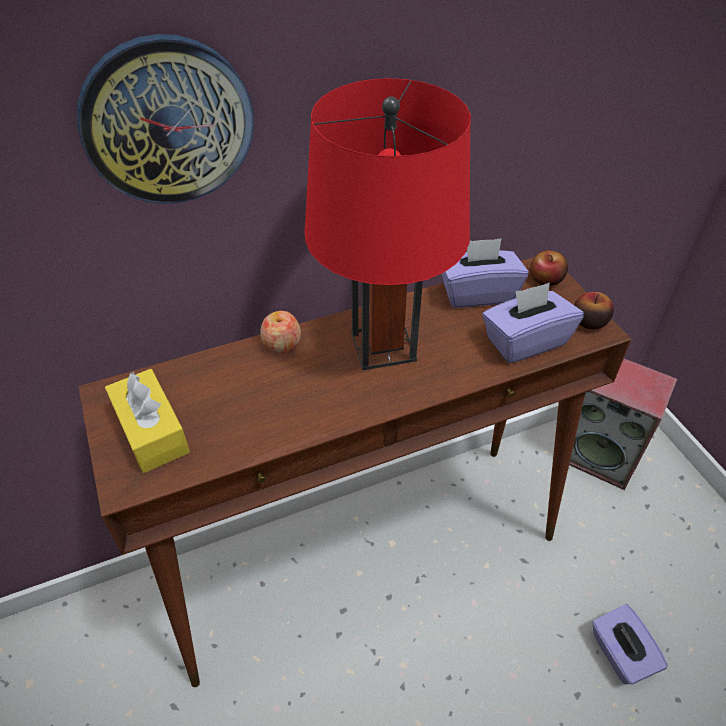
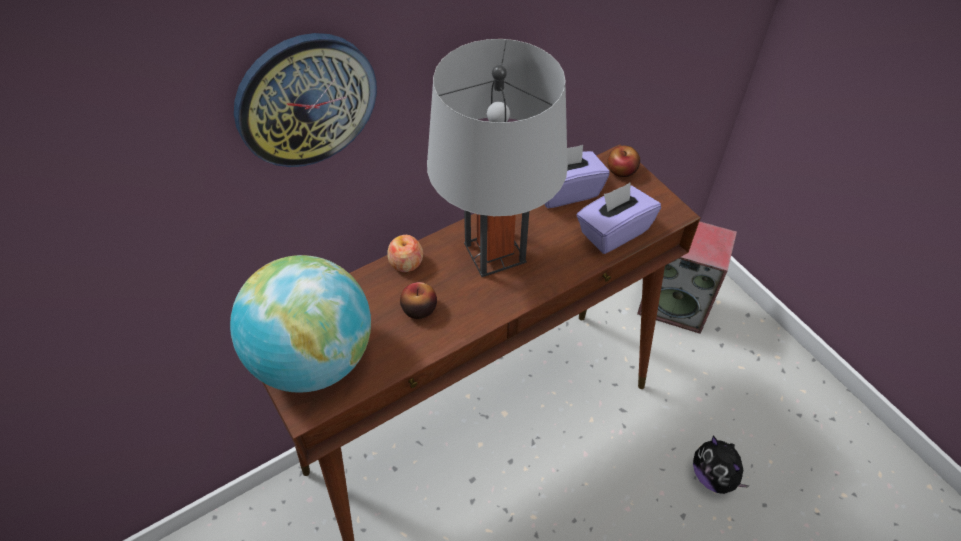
camera: 10 degrees left, 5 degrees up
yellow tissue box [105,369,190,473] -> globe [230,255,371,393]
red table lamp [304,78,471,370] -> grey table lamp [427,39,568,277]
apple [574,292,614,329] -> apple moved to [400,282,437,319]
purple tissue box [592,604,668,684] -> plush toy [693,436,749,494]

